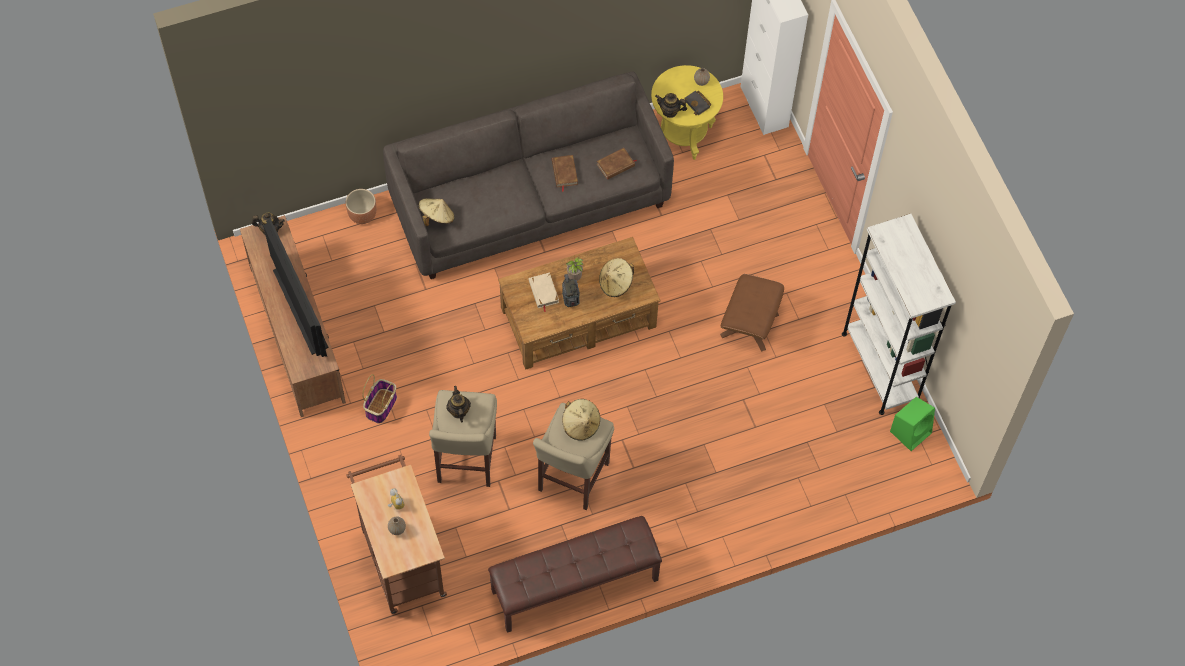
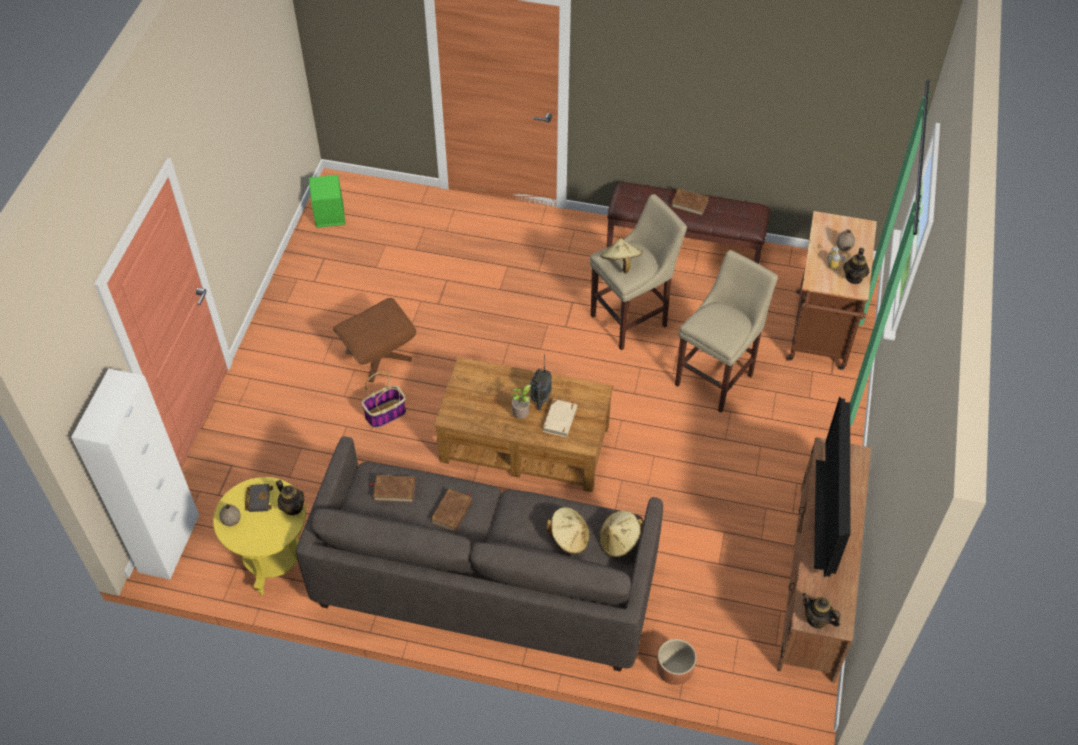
camera: 145 degrees left, 10 degrees down
basket [362,374,397,424] -> basket moved to [361,371,406,428]
teapot [446,386,471,423] -> teapot moved to [843,248,869,284]
beige hat [599,258,634,297] -> beige hat moved to [547,507,590,554]
white bookcase [842,214,956,415] -> none
none -> brown book [671,188,709,216]

